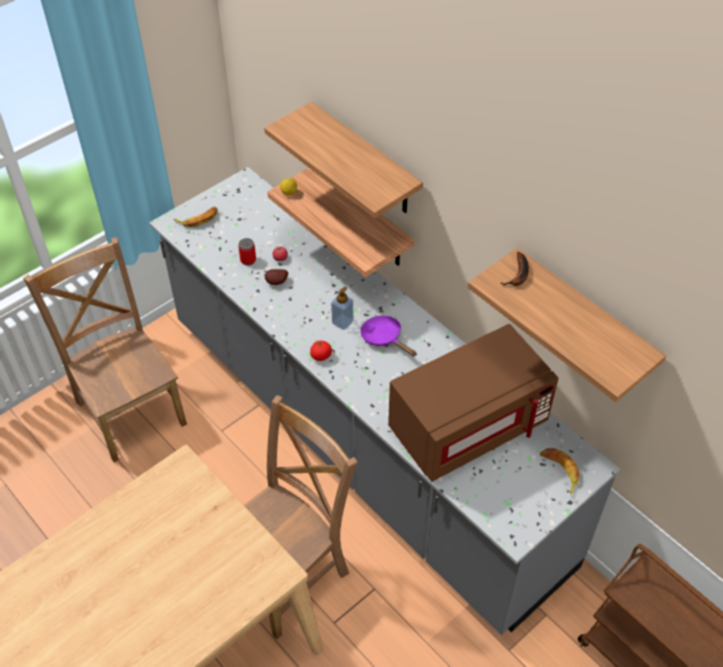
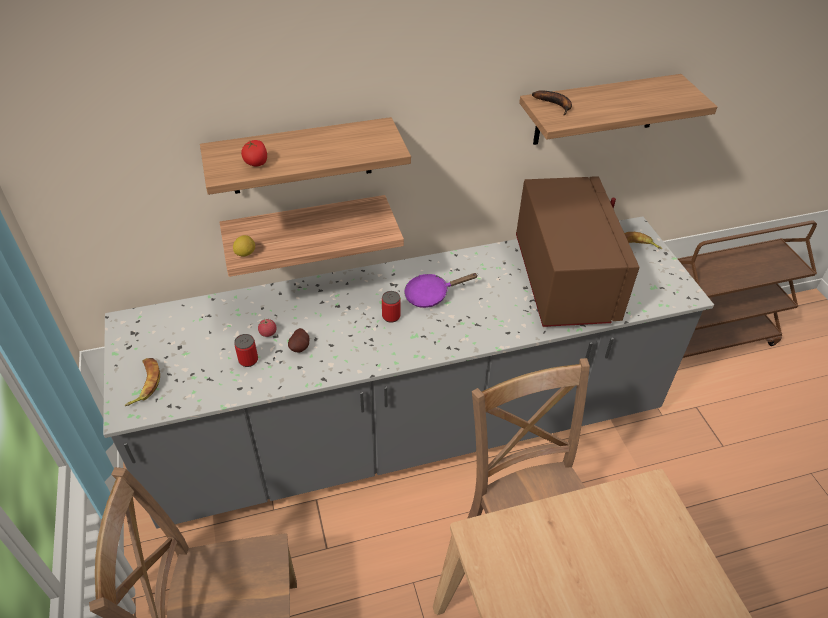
camera: 65 degrees left, 5 degrees down
tomato [310,341,332,361] -> tomato moved to [241,140,267,166]
soap dispenser [331,286,353,330] -> can [382,291,401,323]

